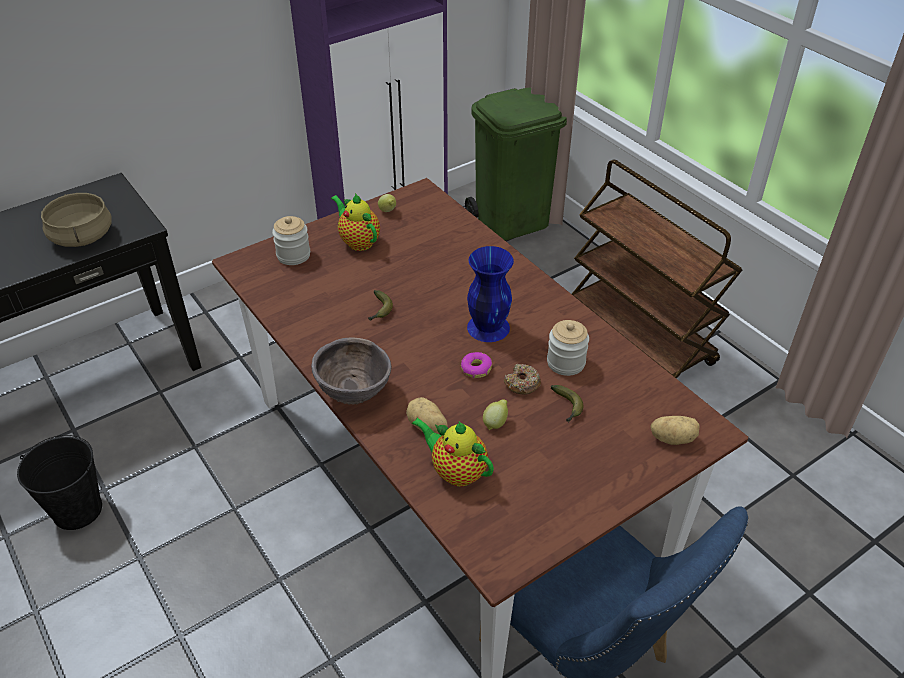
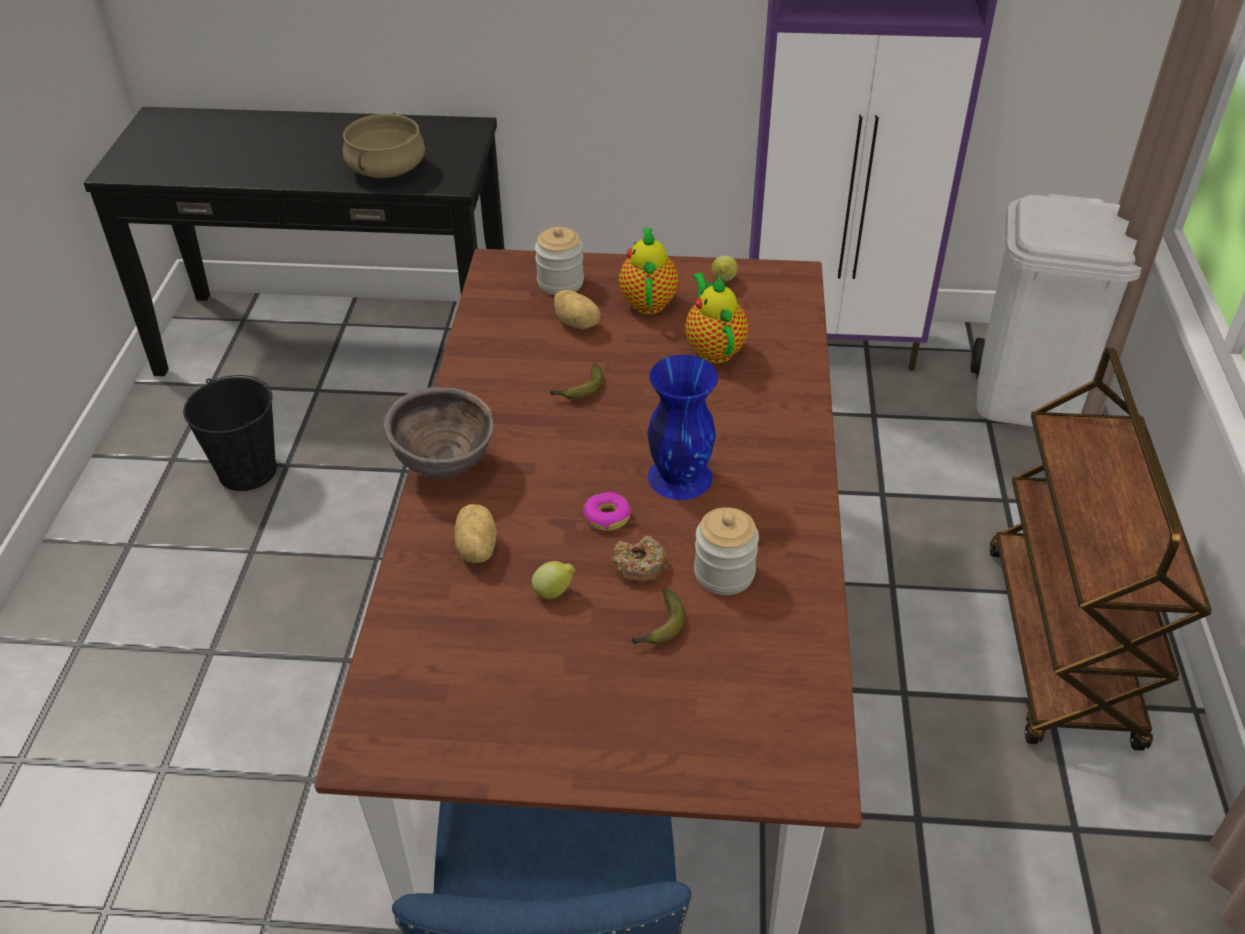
camera: 40 degrees right, 0 degrees up
teapot [412,418,494,487] -> teapot moved to [685,273,748,363]
green trash can [465,88,567,241] -> white trash can [971,193,1142,427]
potato [650,416,700,445] -> potato moved to [554,290,601,329]

